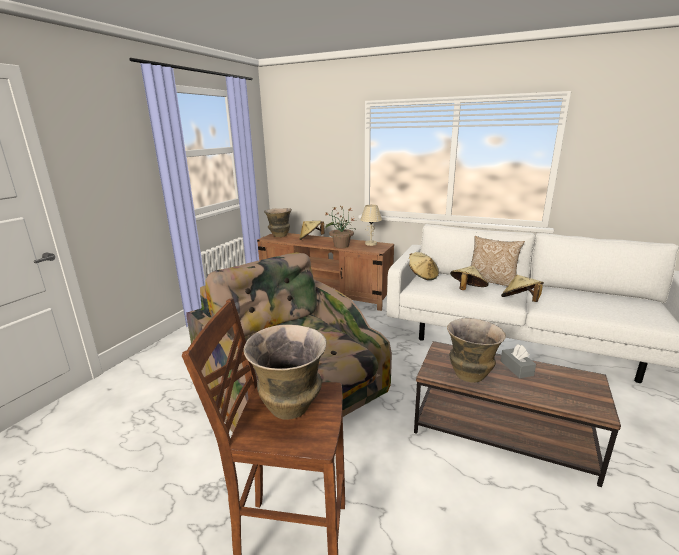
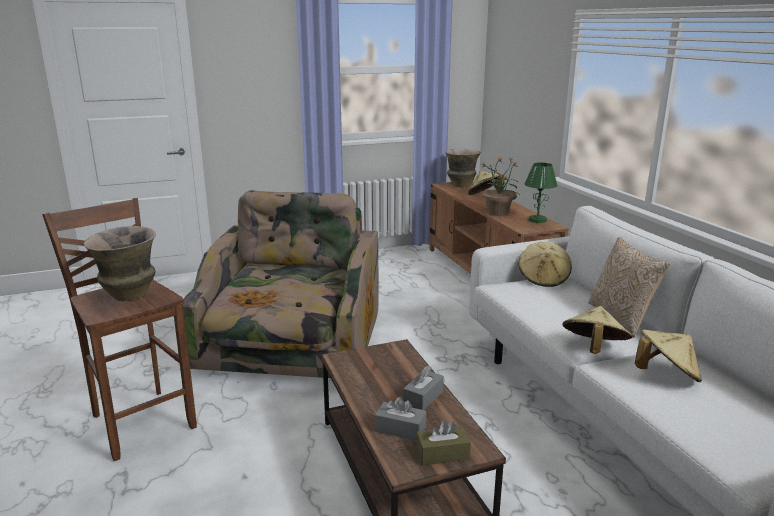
camera: 45 degrees right, 0 degrees up
beige table lamp [360,205,382,246] -> green table lamp [525,162,557,223]
vase [447,318,506,383] -> none
beige hat [450,266,489,290] -> beige hat moved to [635,329,702,382]
none -> grey tissue box [375,397,426,441]
none -> brown tissue box [416,420,471,465]

